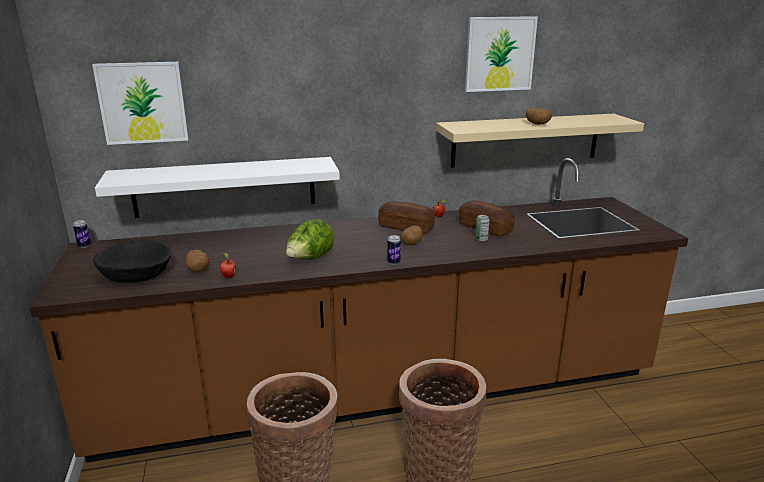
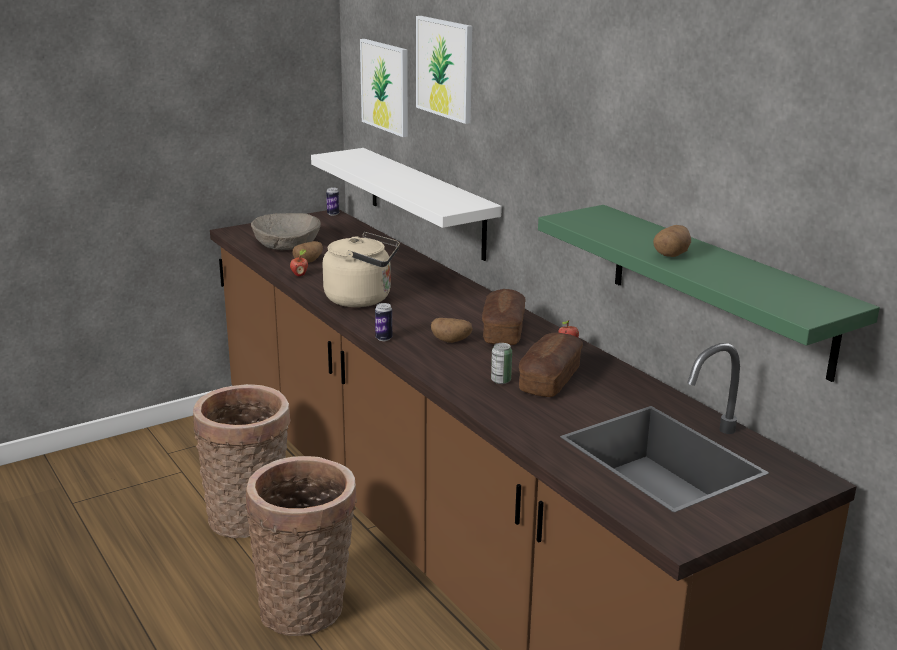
camera: 70 degrees right, 0 degrees up
black bowl [93,240,172,282] -> beige bowl [251,213,321,250]
lettuce [286,219,334,259] -> beige kettle [323,232,400,307]
beige shelf [436,114,644,167] -> green shelf [538,205,880,382]
picture [465,16,538,92] -> picture moved to [416,16,472,124]

